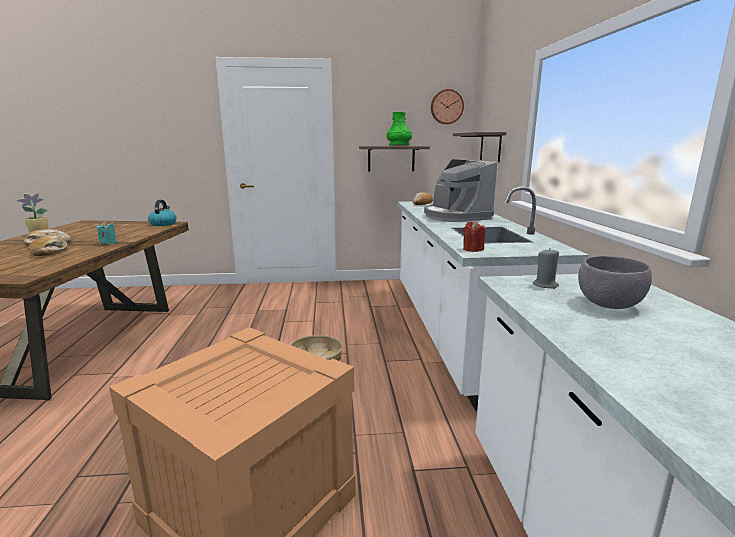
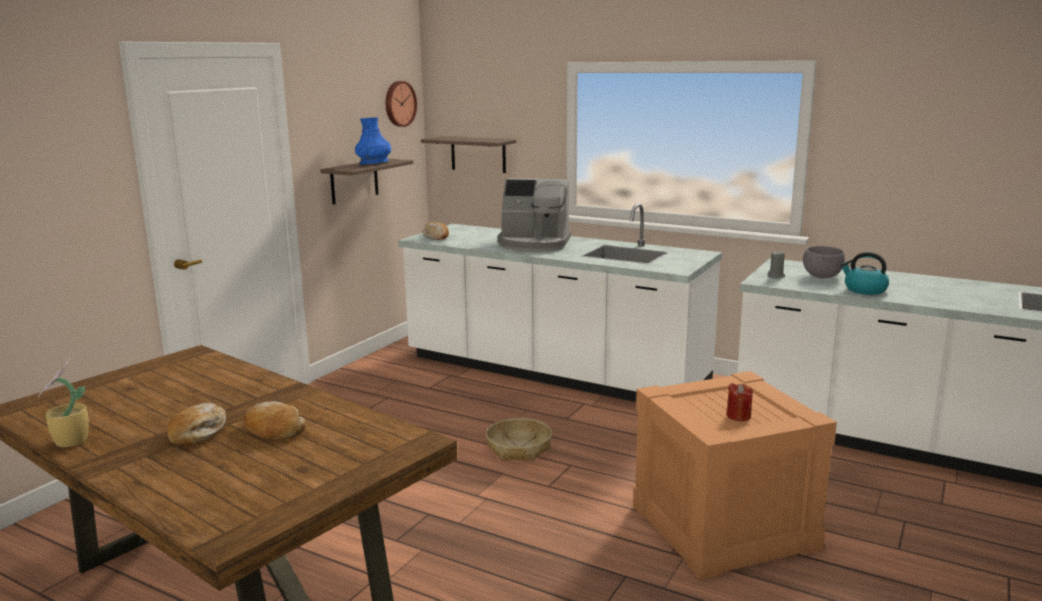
camera: 55 degrees left, 0 degrees up
turquoise candle [97,221,117,245] -> none
kettle [148,200,176,226] -> kettle moved to [840,252,889,295]
green vase [386,112,412,146] -> blue vase [355,117,391,165]
red candle [463,221,485,252] -> red candle moved to [726,383,753,421]

